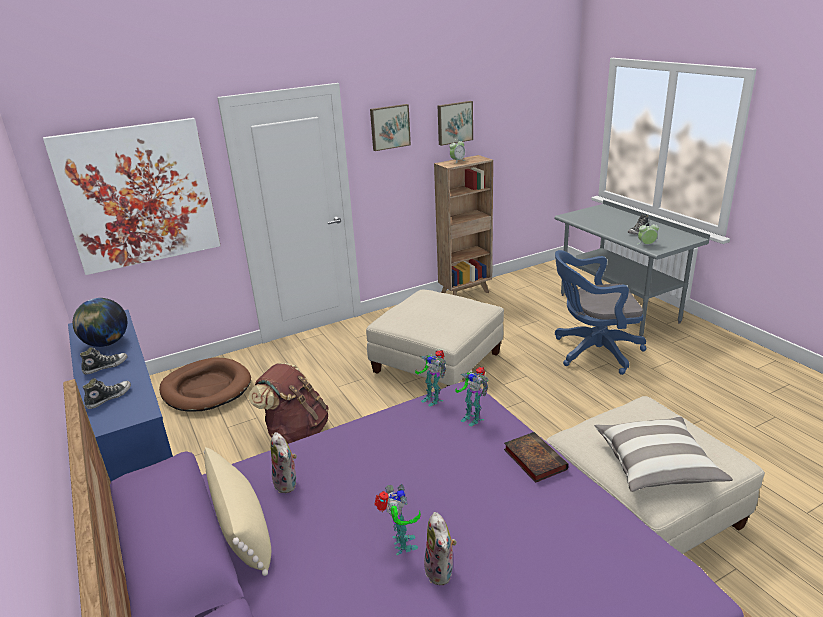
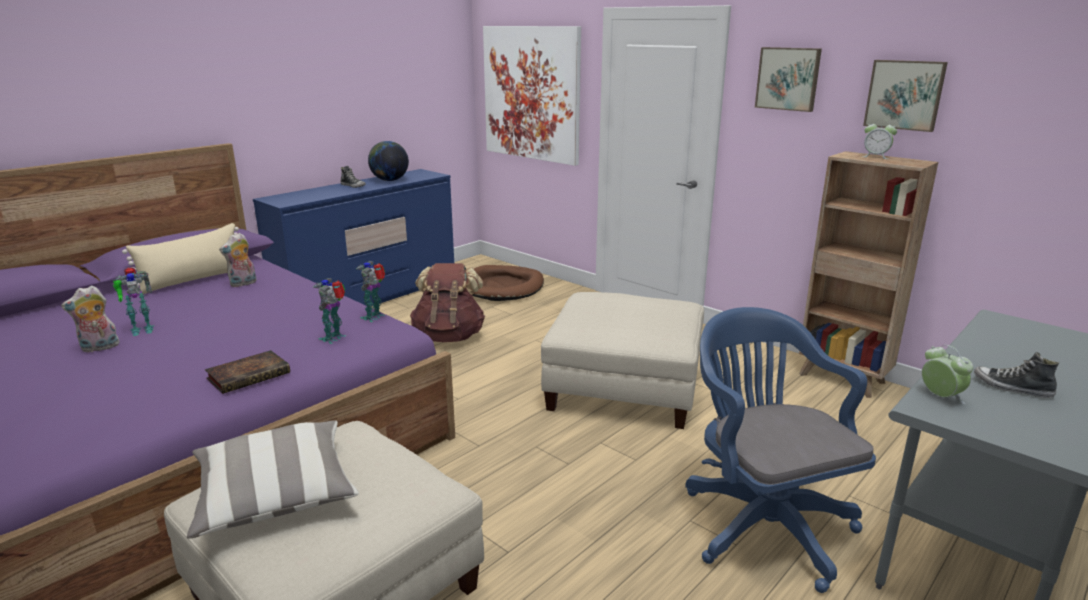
camera: 70 degrees right, 5 degrees down
shoe [83,378,131,409] -> none

